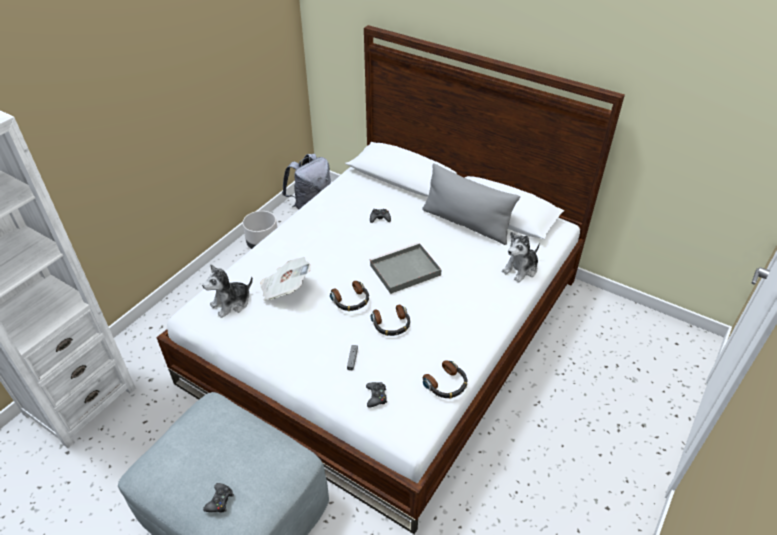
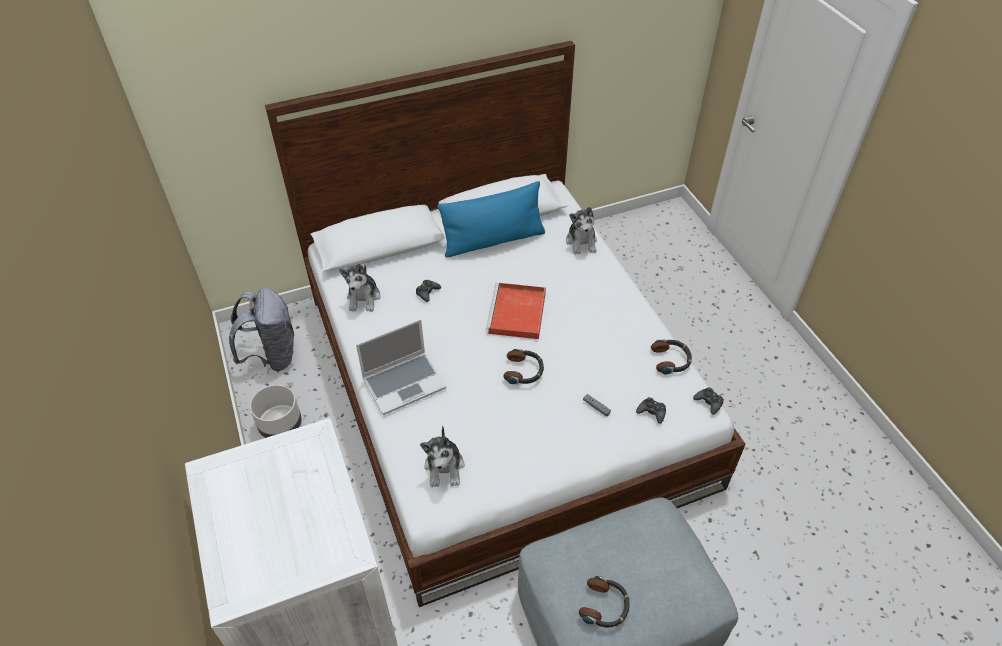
camera: 55 degrees left, 5 degrees up
black game controller [203,483,234,512] -> black game controller moved to [693,387,724,415]
newspaper [260,257,311,301] -> none
grey tray [369,242,442,294] -> red tray [486,283,546,339]
headphones [371,305,410,336] -> headphones moved to [579,576,630,628]
grey pillow [422,163,520,245] -> blue pillow [437,181,545,258]
none -> plush toy [339,264,380,312]
none -> laptop [356,319,446,415]

